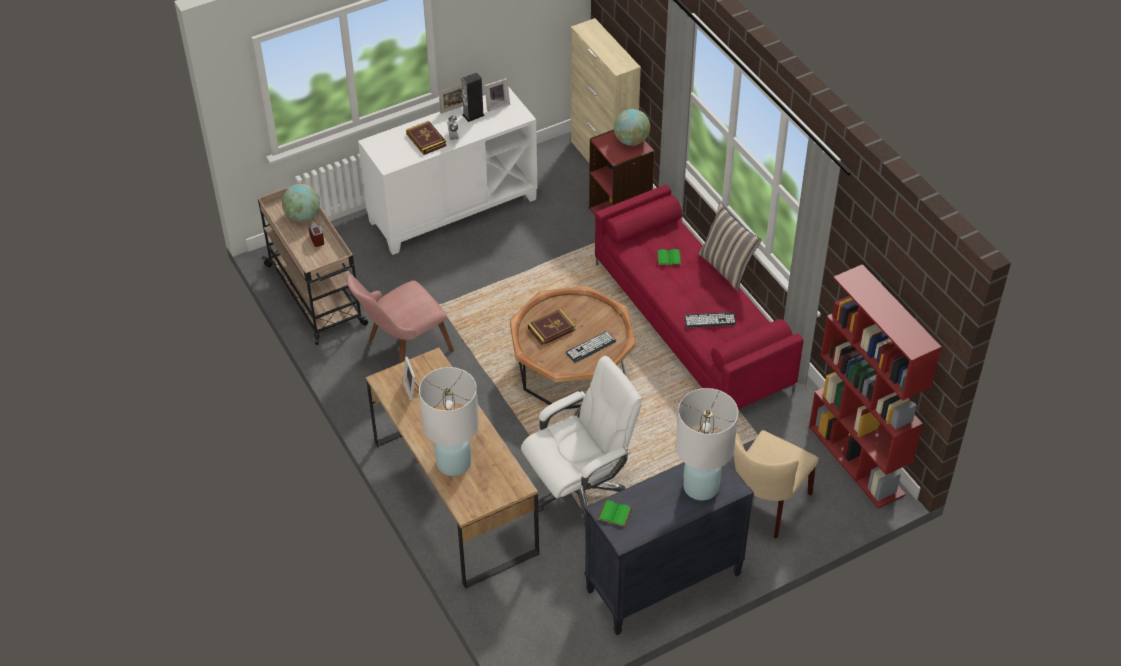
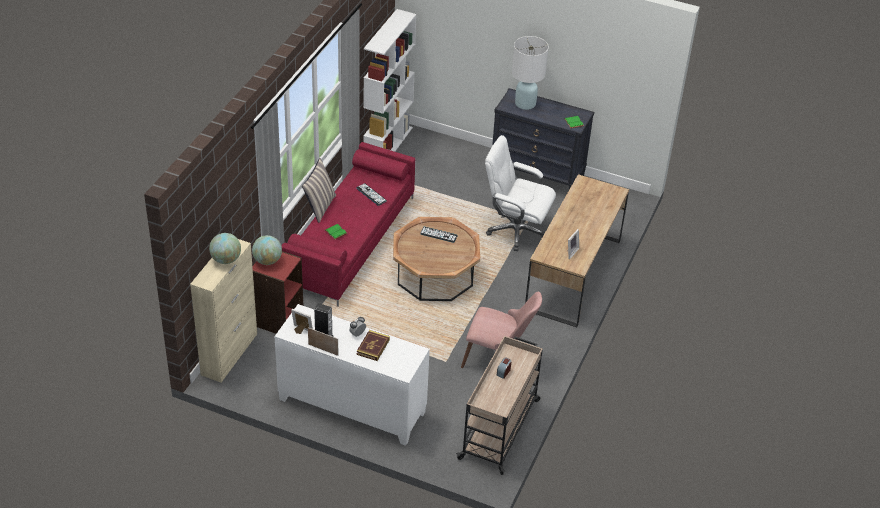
camera: 130 degrees left, 5 degrees down
globe [282,184,320,222] -> globe moved to [209,233,241,264]
white table lamp [419,367,479,476] -> none
book [528,309,575,346] -> none
beige chair [733,430,819,538] -> none
red bookcase [809,264,941,509] -> white bookcase [363,9,416,152]

